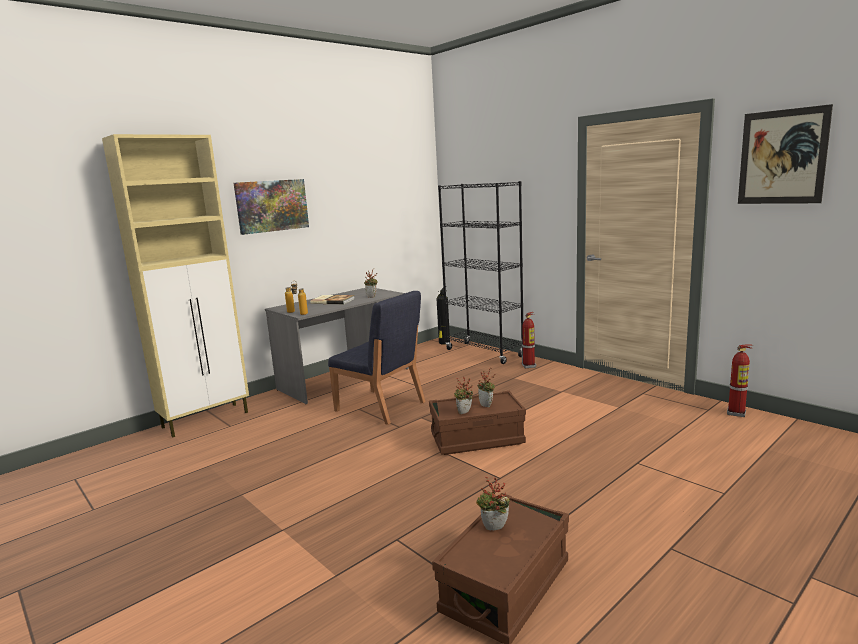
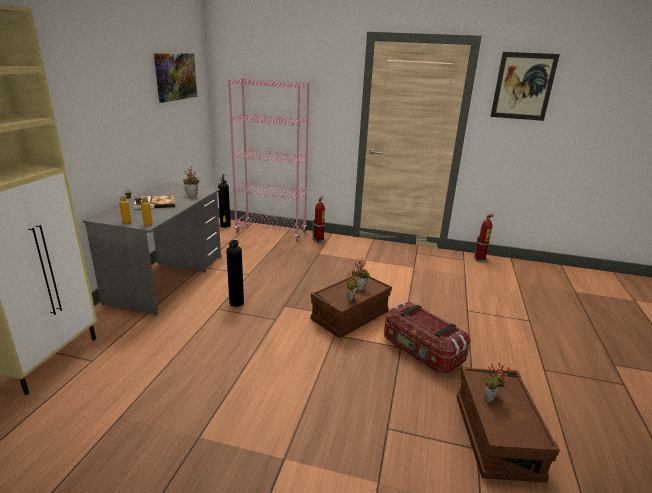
camera: 35 degrees left, 10 degrees up
picture [234,179,309,235] -> picture moved to [154,53,197,103]
blue chair [328,291,426,425] -> fire extinguisher [226,240,244,307]
black bookcase [438,181,523,364] -> pink bookcase [228,78,310,241]
none -> storage box [384,301,471,373]

